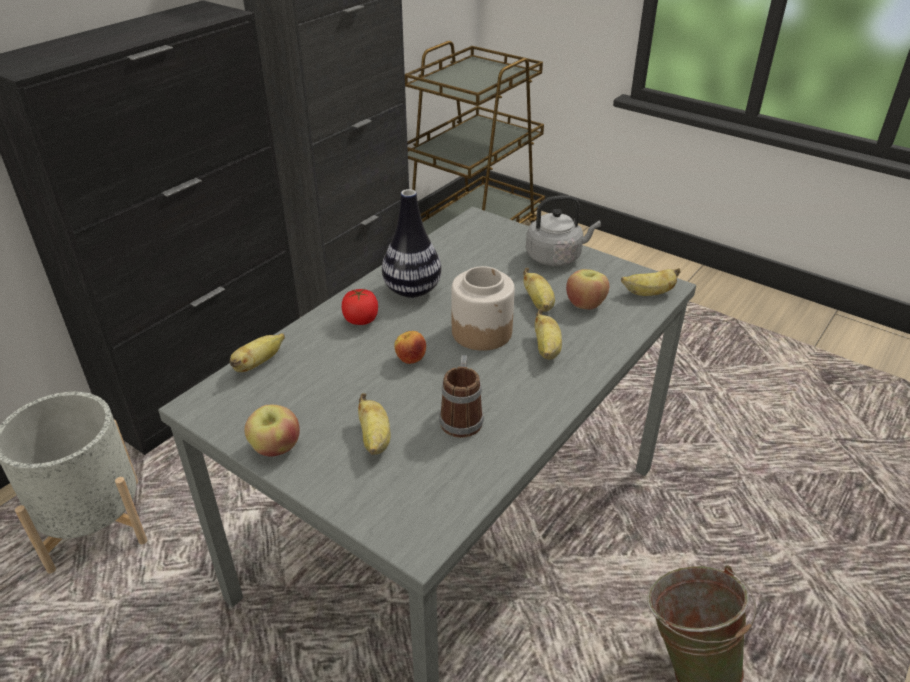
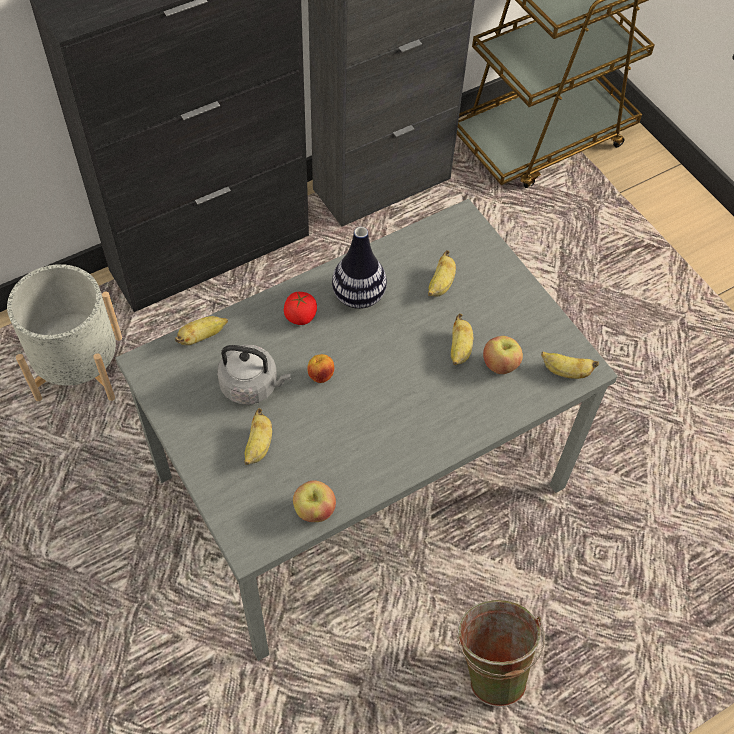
camera: 20 degrees right, 20 degrees up
apple [245,405,300,456] -> apple moved to [293,480,336,522]
mug [439,355,484,438] -> none
jar [452,266,515,351] -> none
grey kettle [526,195,601,266] -> grey kettle moved to [217,345,291,405]
banana [535,309,562,360] -> banana moved to [428,250,456,297]

